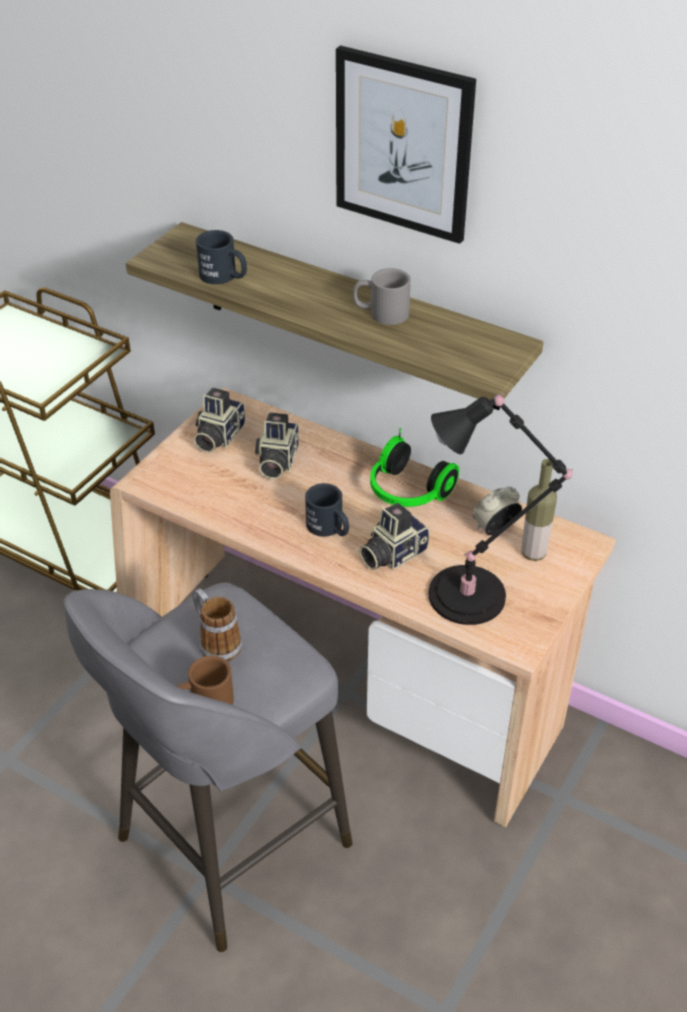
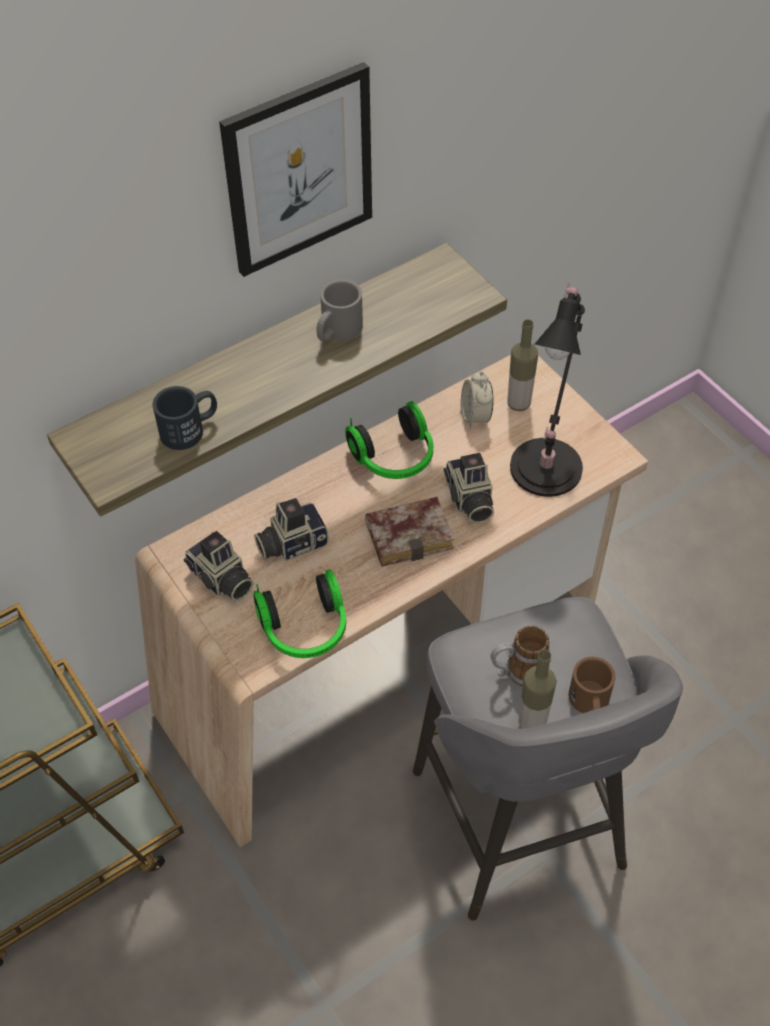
camera: 65 degrees left, 10 degrees up
camera [255,412,299,479] -> camera turned 120 degrees clockwise [254,498,329,561]
black mug [305,483,349,537] -> book [365,497,454,567]
none -> headphones [253,569,346,658]
none -> bottle [518,649,557,729]

